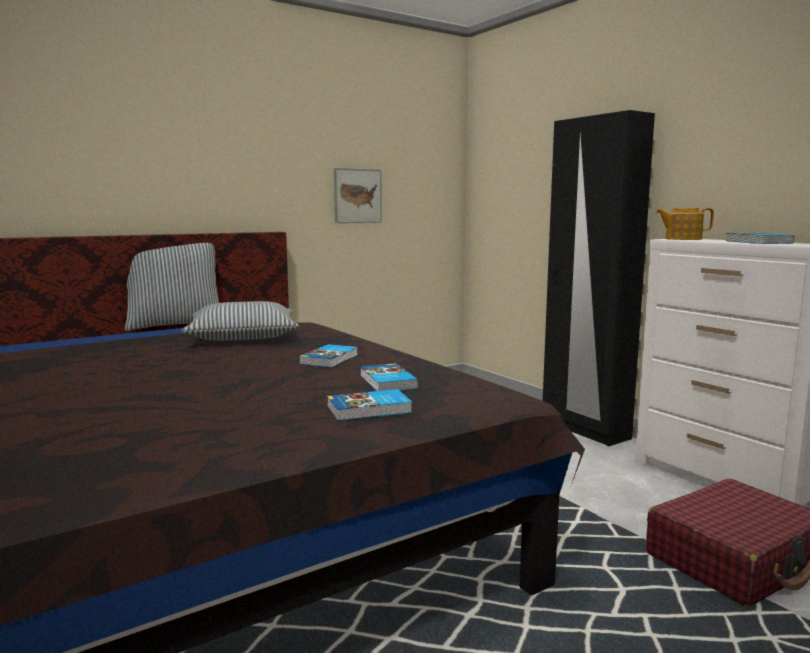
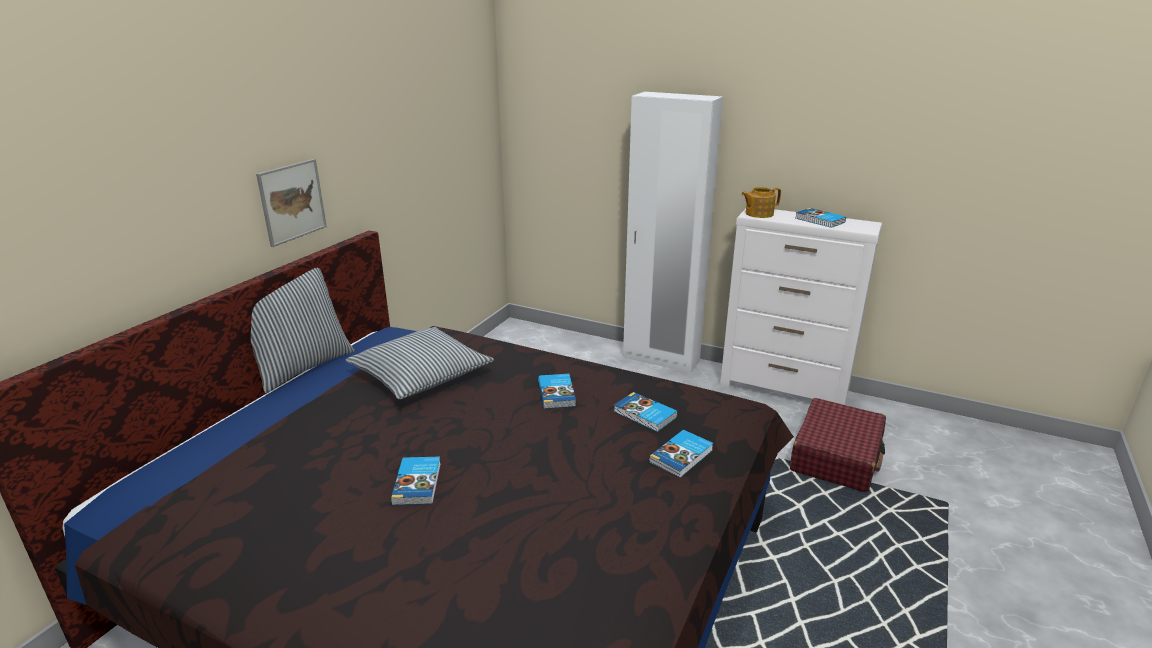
camera: 30 degrees left, 15 degrees up
picture [334,168,382,223] -> picture moved to [256,159,327,247]
black wardrobe [543,110,655,446] -> white wardrobe [623,92,723,373]
none -> book [390,457,441,505]

